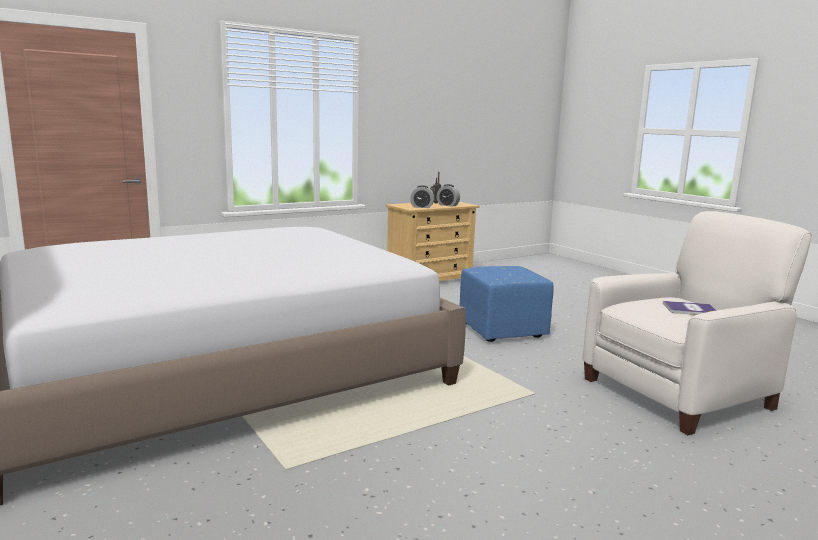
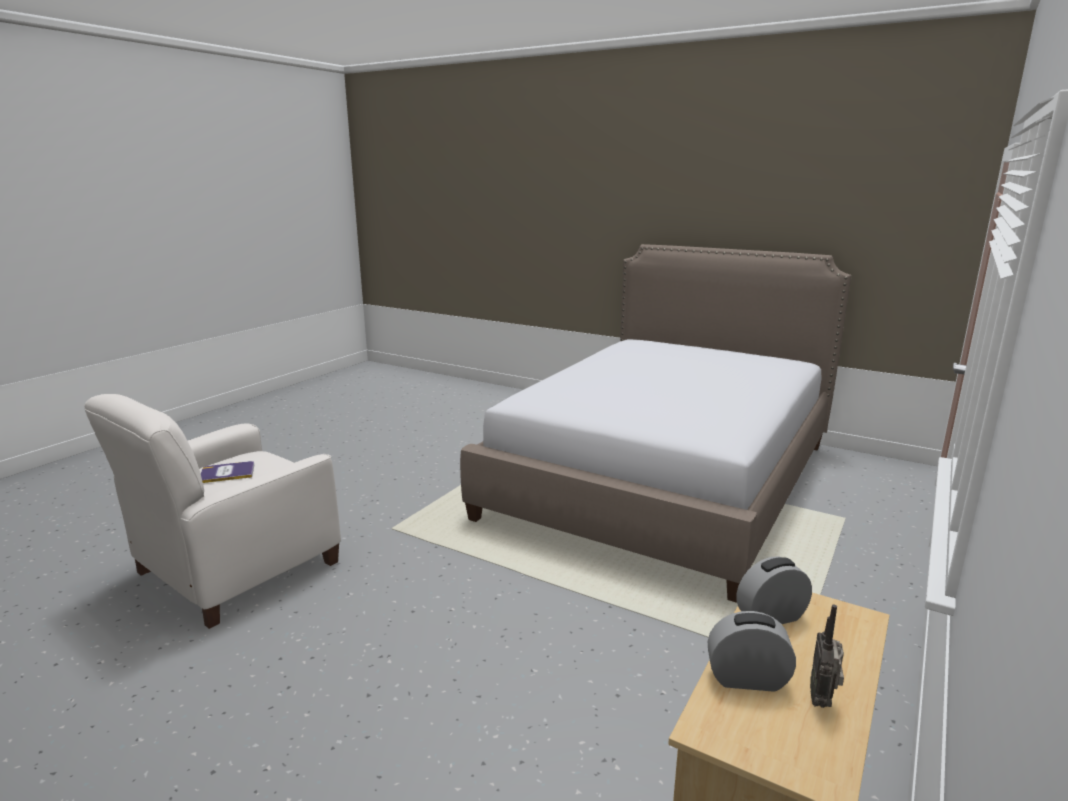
camera: 155 degrees right, 5 degrees up
blue ottoman [459,266,554,342] -> none

